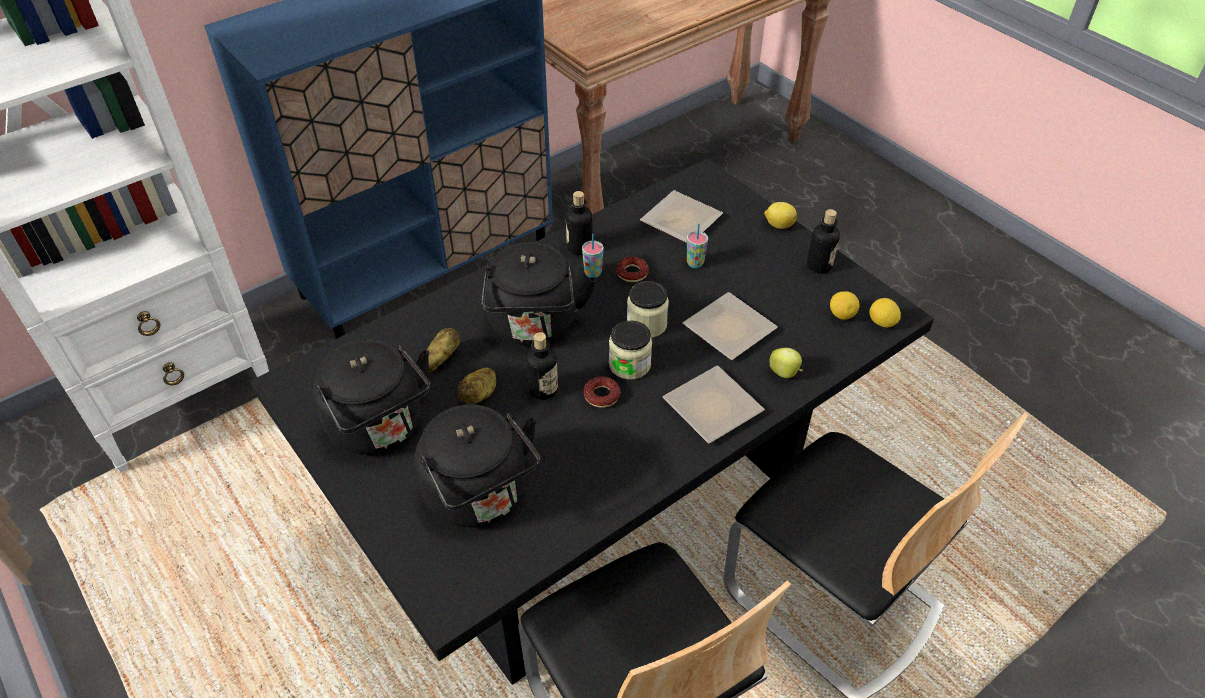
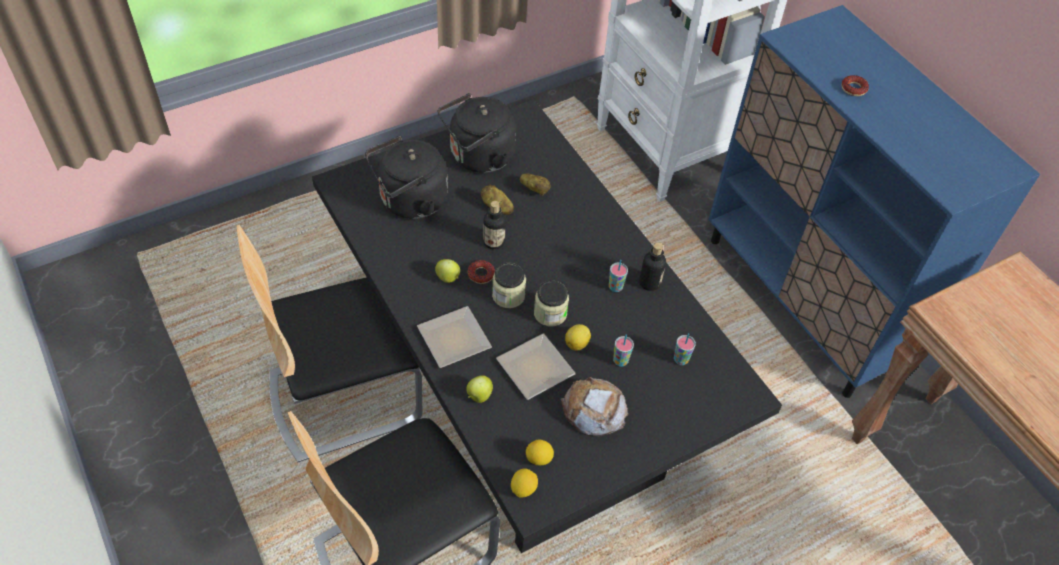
camera: 95 degrees right, 5 degrees up
black kettle [482,242,596,346] -> none
donut [616,256,649,282] -> donut moved to [842,75,869,96]
plate [640,190,723,243] -> cup [674,333,696,365]
lemon [764,202,797,229] -> lemon moved to [565,324,591,351]
bottle [807,209,840,274] -> none
none -> apple [435,259,460,283]
none -> bread [561,377,628,437]

